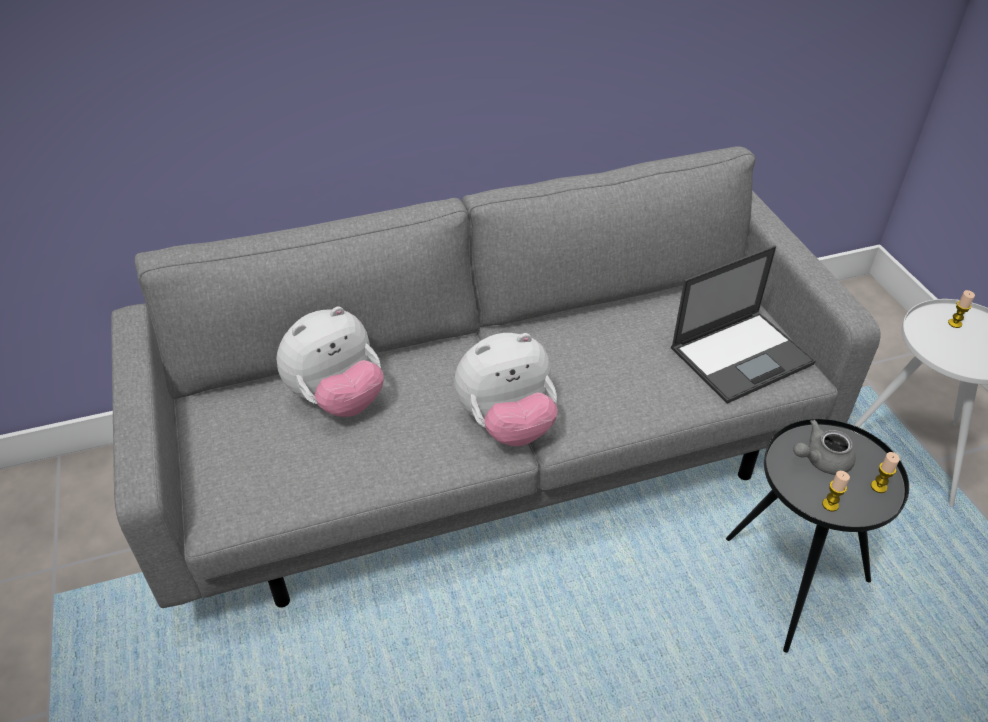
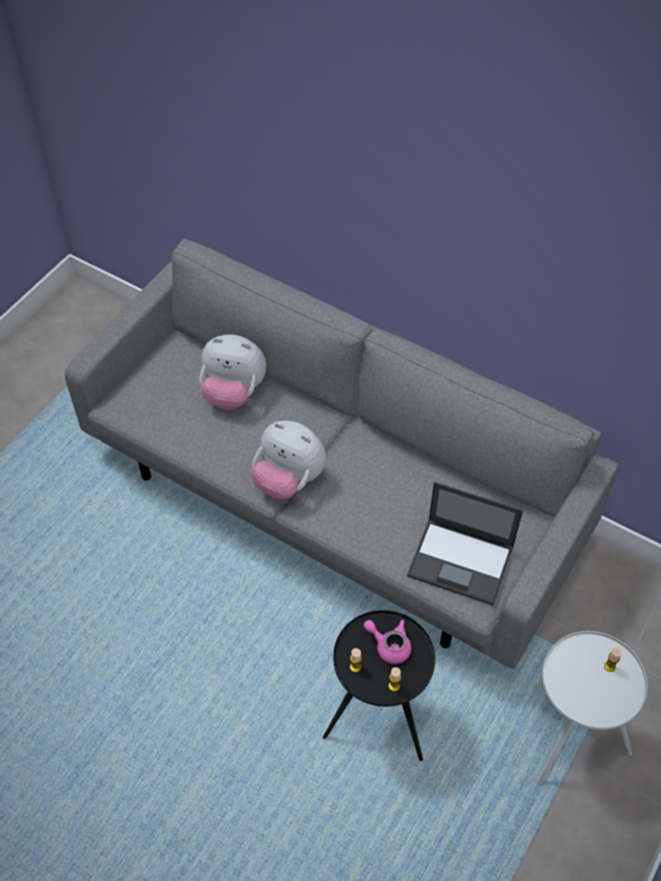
camera: 50 degrees right, 10 degrees up
grey teapot [793,420,856,475] -> pink teapot [364,619,412,664]

